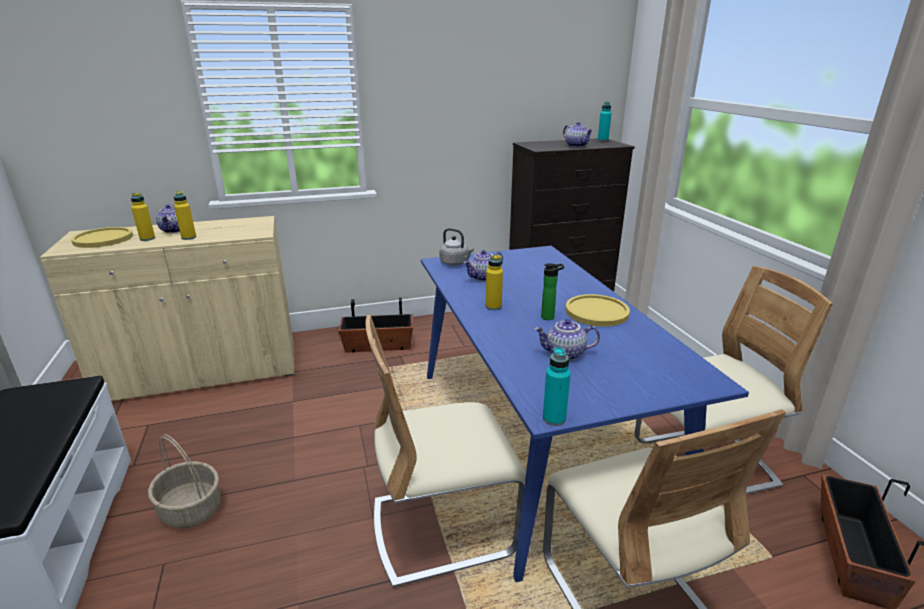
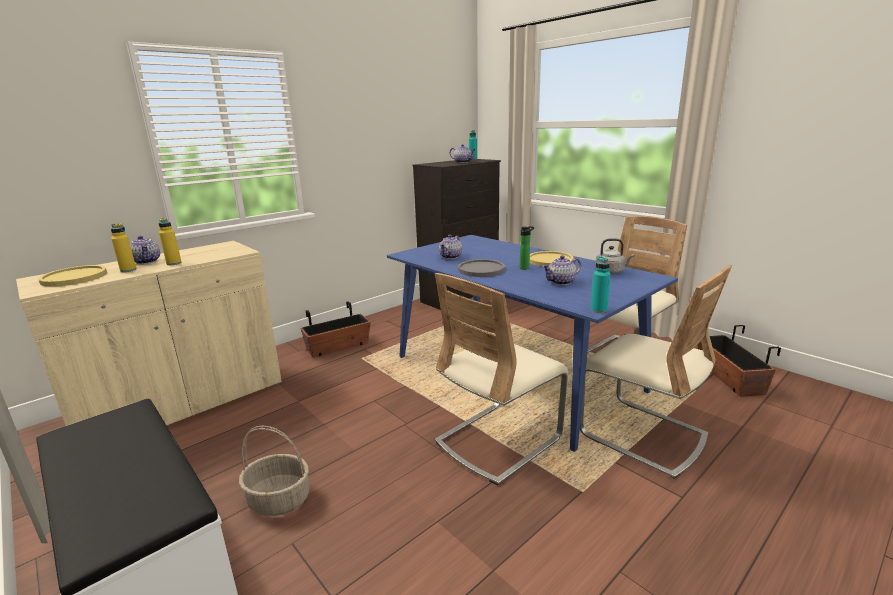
camera: 25 degrees left, 5 degrees down
grey kettle [440,228,474,266] -> grey kettle moved to [595,238,635,274]
yellow bottle [486,255,503,310] -> grey plate [458,259,505,277]

